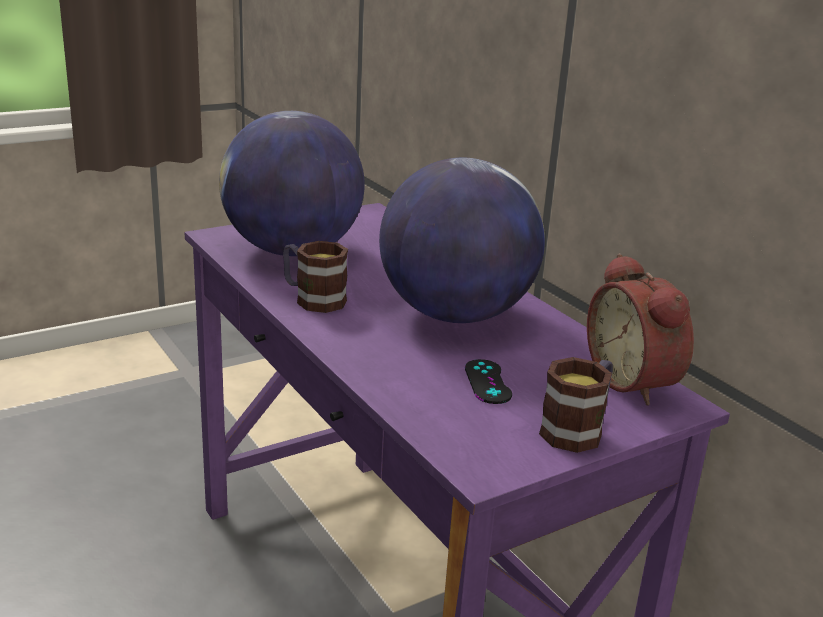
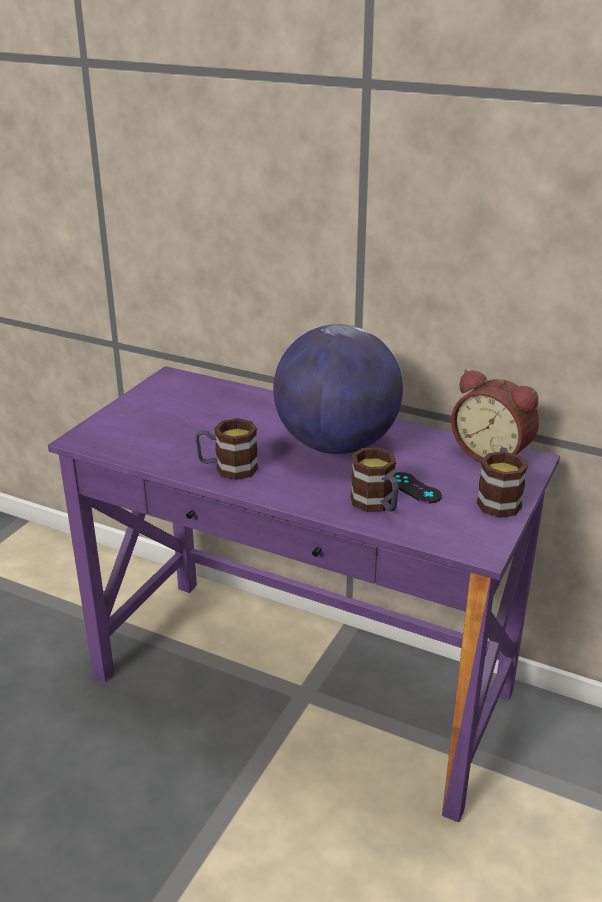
camera: 30 degrees left, 5 degrees up
globe [219,111,365,256] -> none
none -> mug [351,447,399,512]

